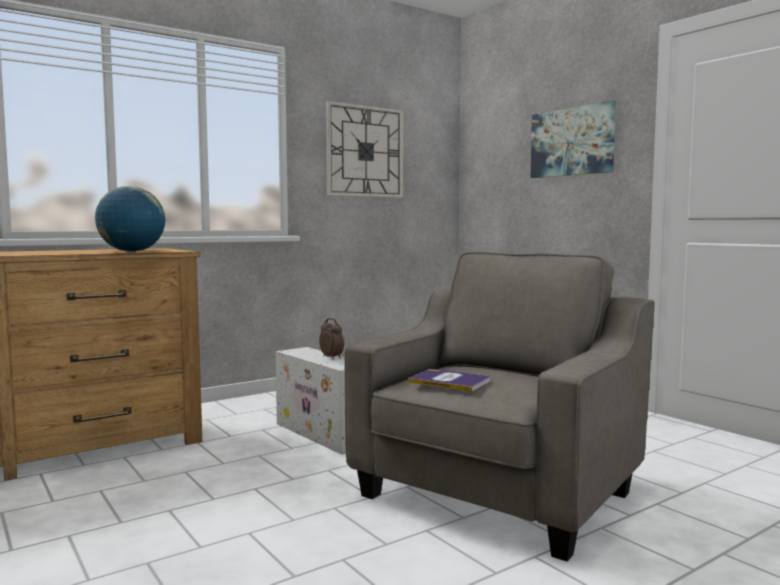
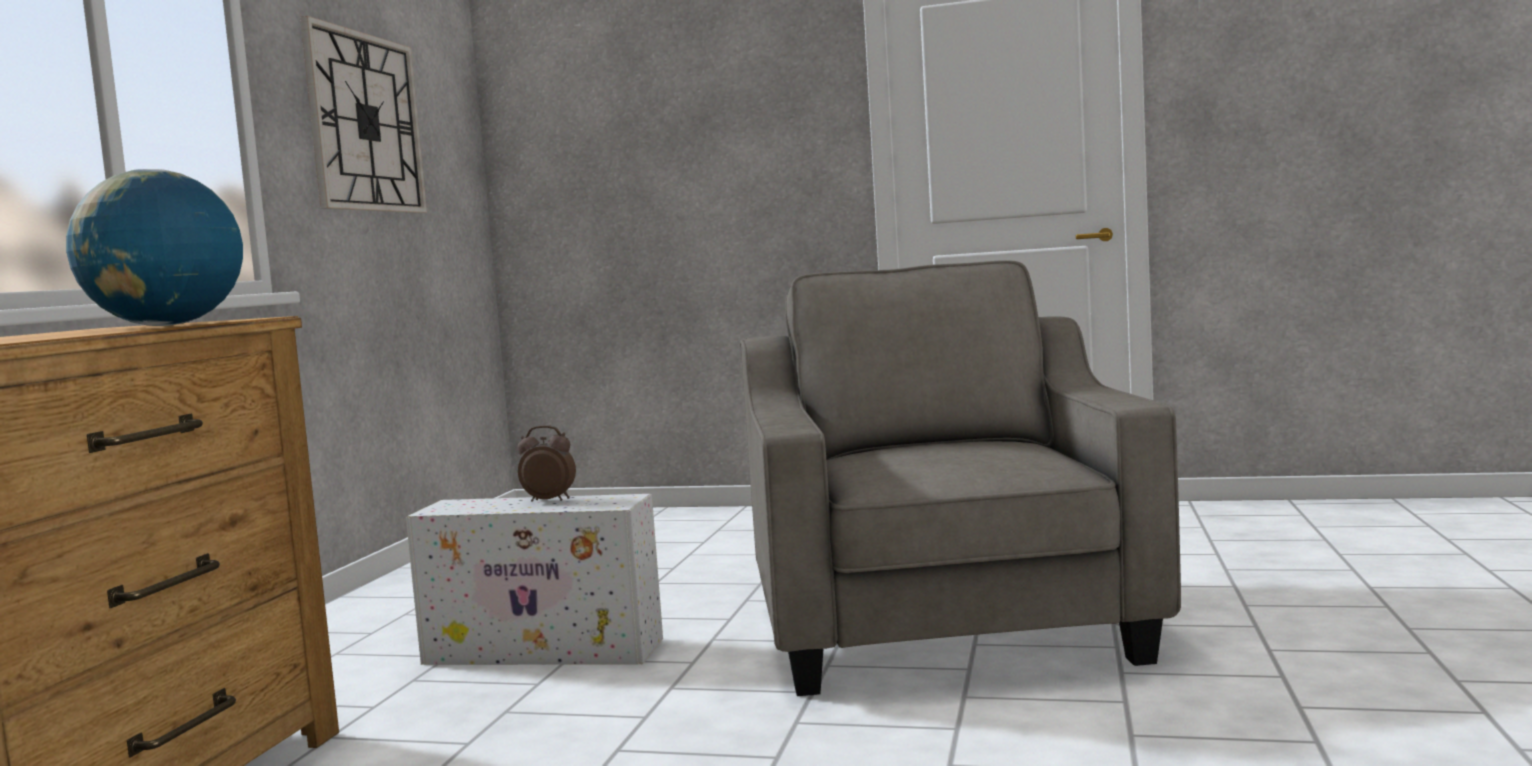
camera: 40 degrees left, 0 degrees up
book [408,369,490,391] -> none
picture [531,101,616,178] -> none

